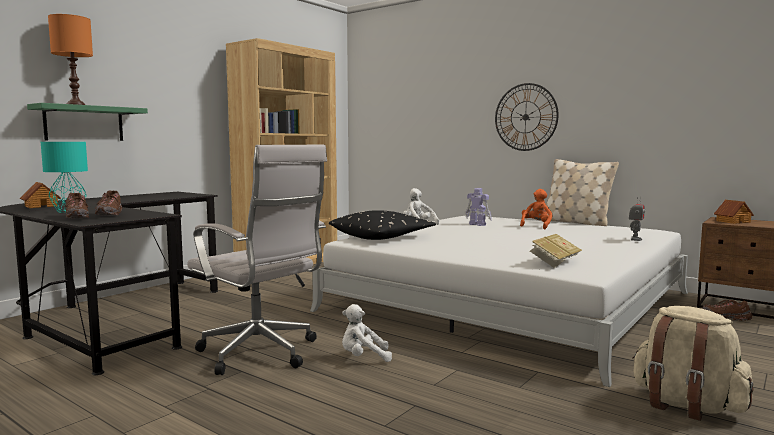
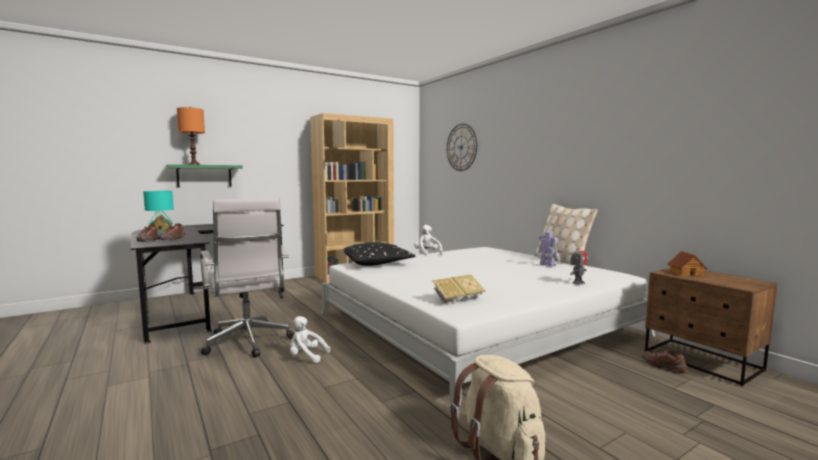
camera: 20 degrees right, 0 degrees up
toy robot [466,188,492,226] -> toy robot moved to [537,231,560,267]
wall clock [495,83,559,151] -> wall clock moved to [447,123,477,171]
orange plush toy [520,189,552,229] -> none

